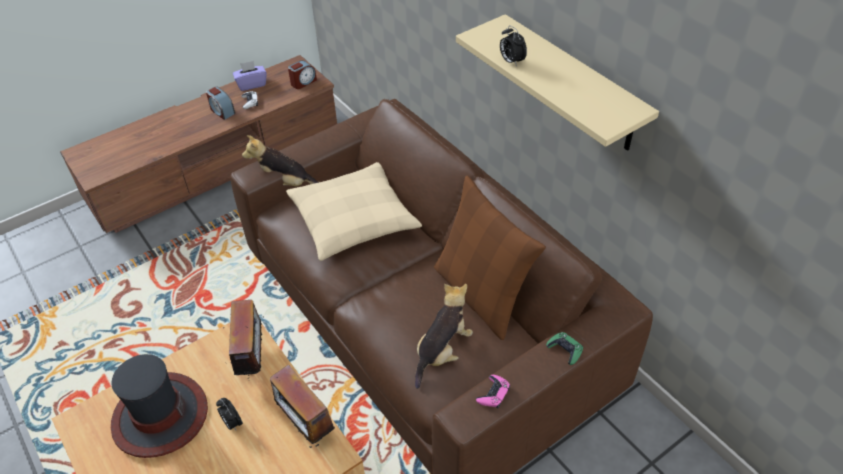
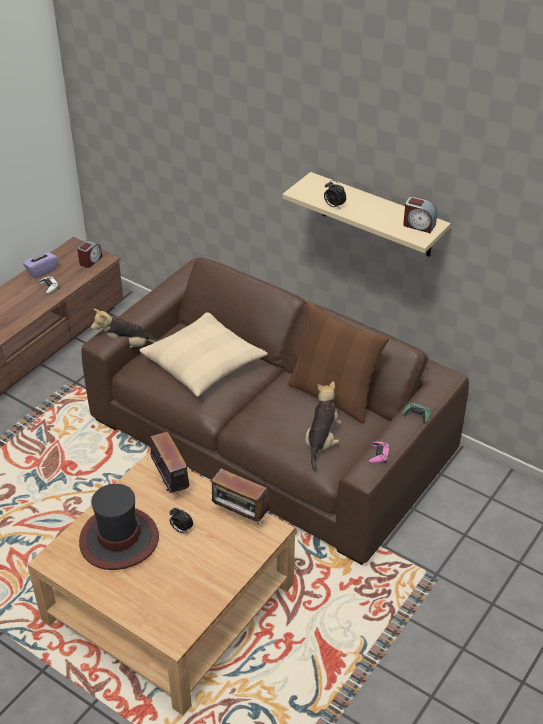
camera: 20 degrees left, 5 degrees down
alarm clock [206,86,235,120] -> alarm clock moved to [403,197,437,233]

